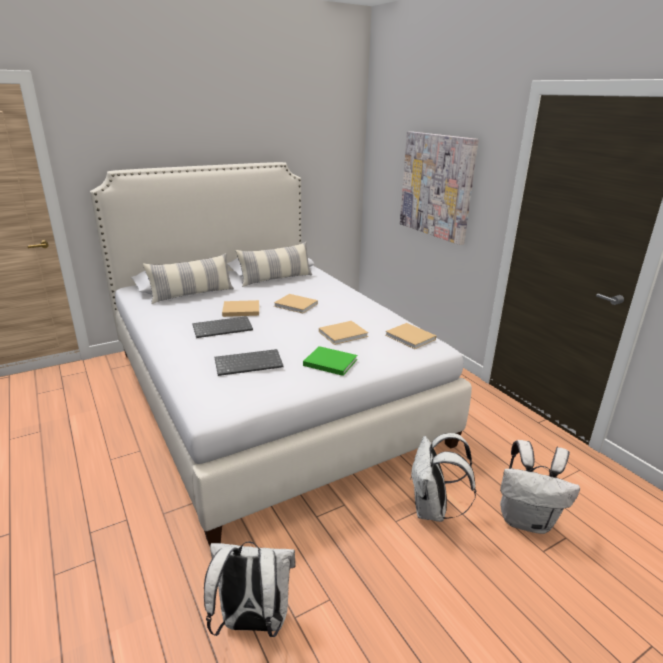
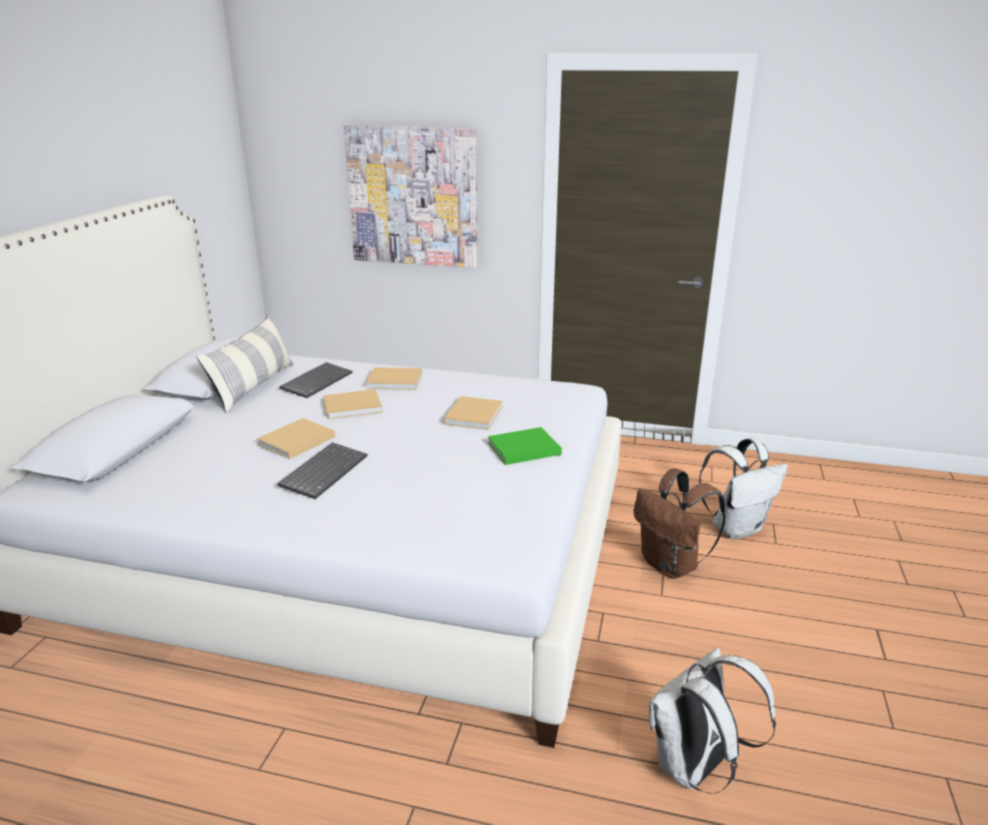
camera: 45 degrees left, 0 degrees up
pillow [143,253,234,304] -> none
keyboard [215,349,283,376] -> keyboard moved to [279,362,353,398]
beige book [385,323,436,349] -> beige book moved to [366,367,422,390]
white backpack [410,433,476,522] -> brown backpack [634,468,726,579]

